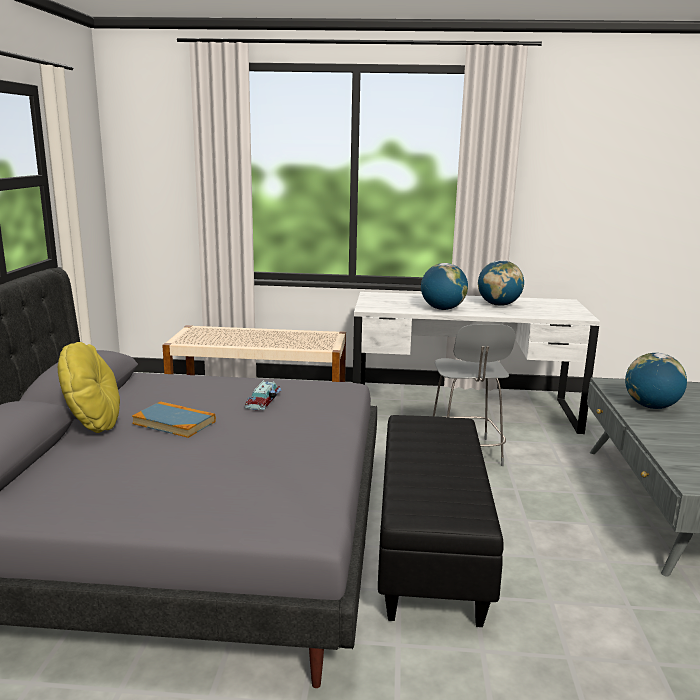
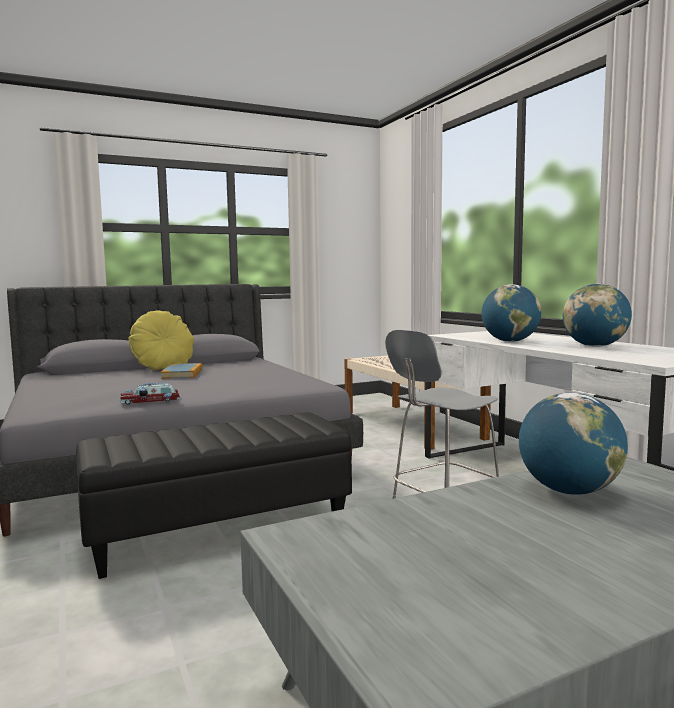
camera: 60 degrees right, 10 degrees down
toy car [245,380,282,410] -> toy car moved to [119,383,181,404]

